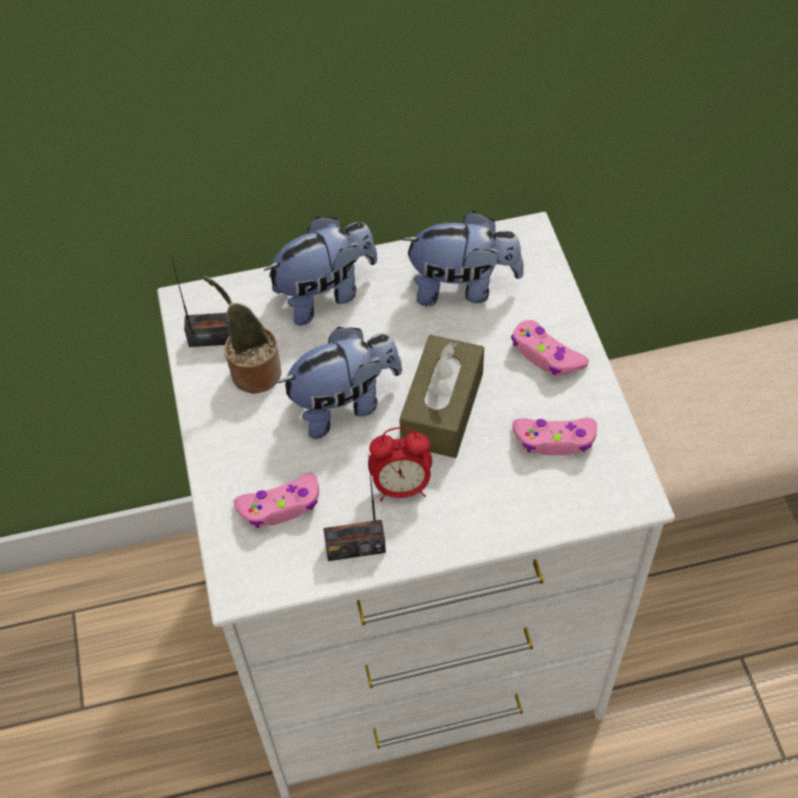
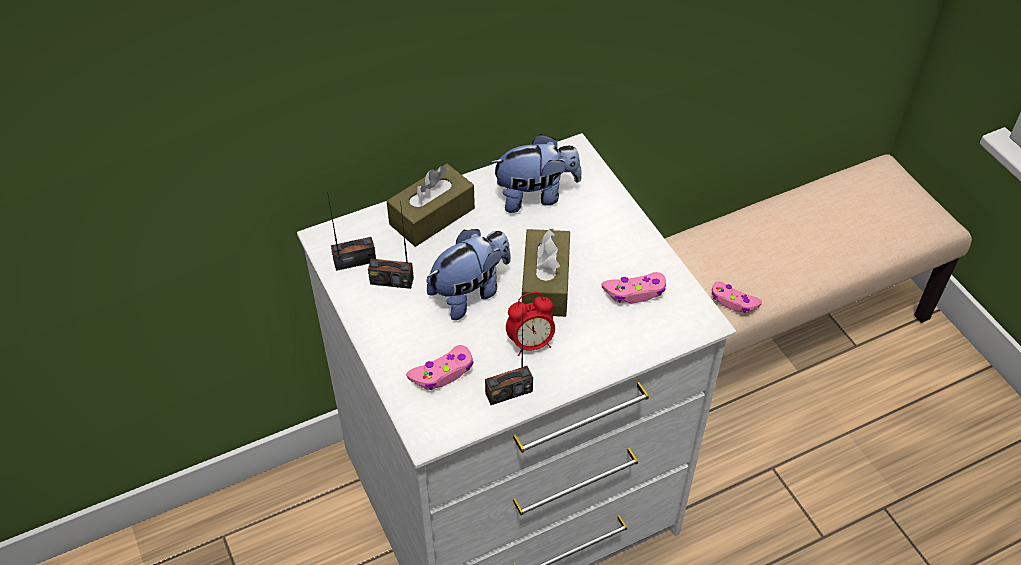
camera: 15 degrees left, 5 degrees down
potted plant [203,276,281,394] -> radio [368,200,414,289]
plush toy [263,217,377,326] -> brown tissue box [387,164,475,247]
pink game controller [511,320,589,376] -> pink game controller moved to [712,282,762,313]

